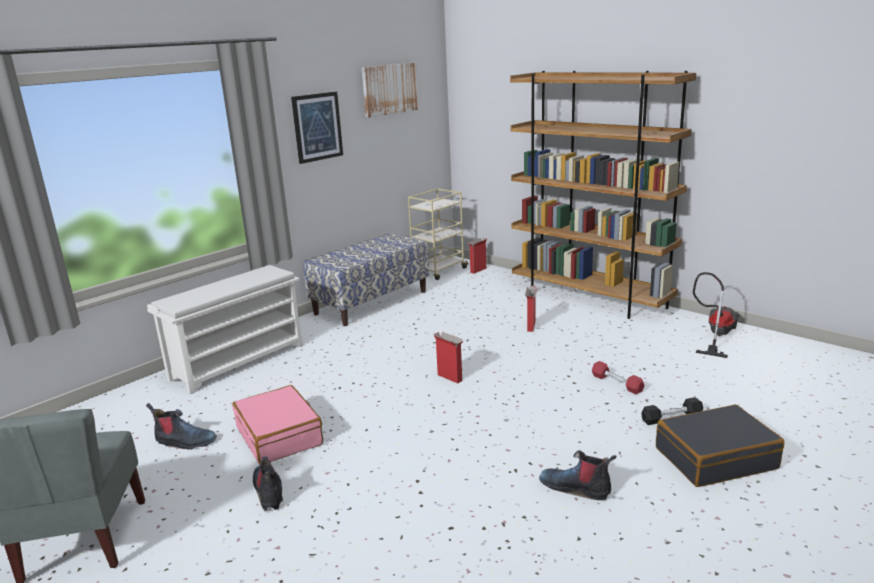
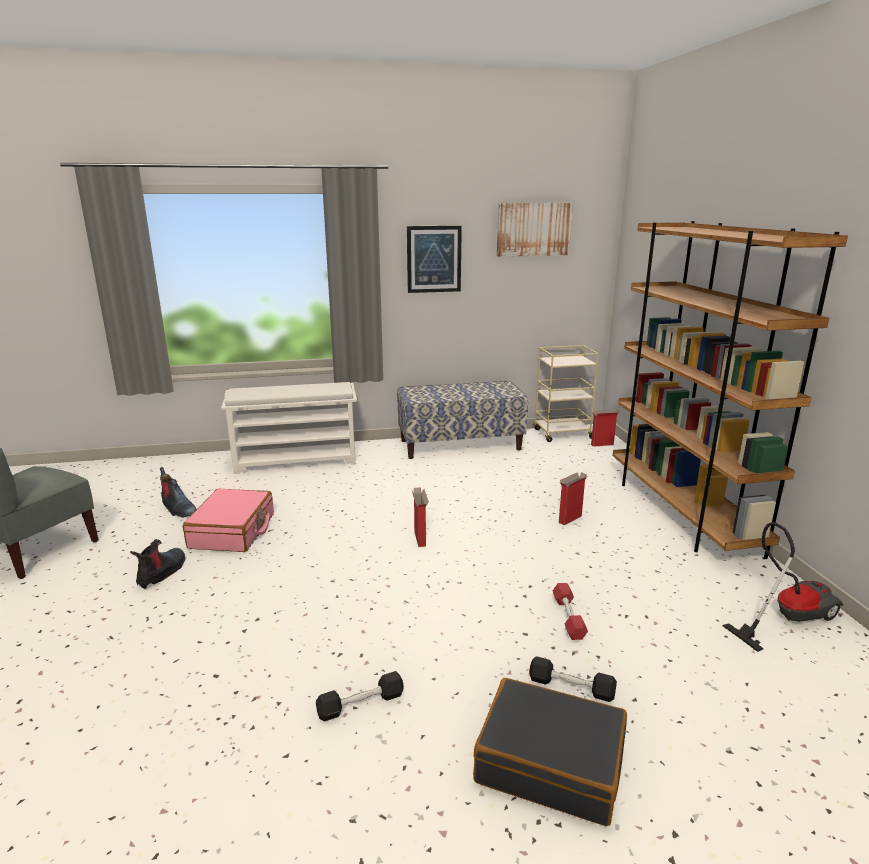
camera: 35 degrees right, 0 degrees up
boot [539,451,617,500] -> black dumbbell [316,671,404,721]

